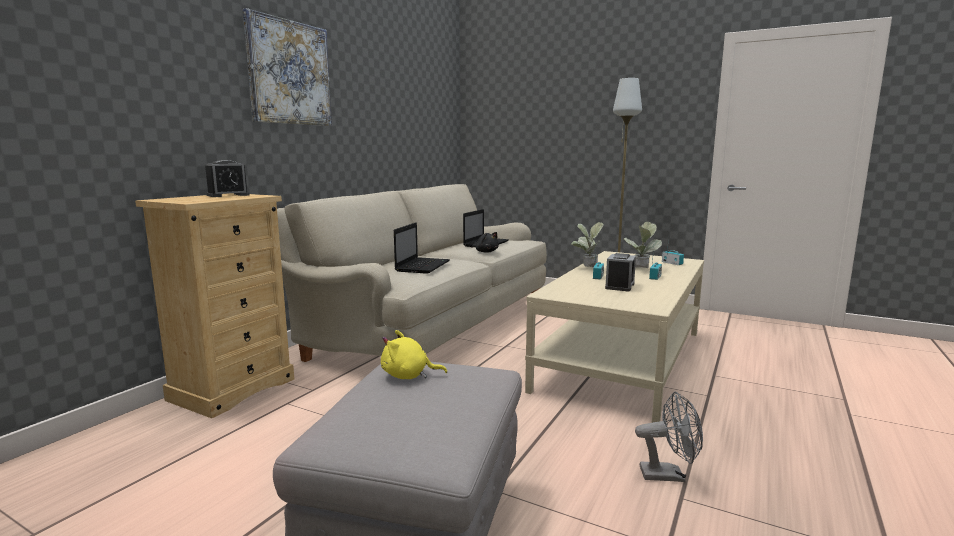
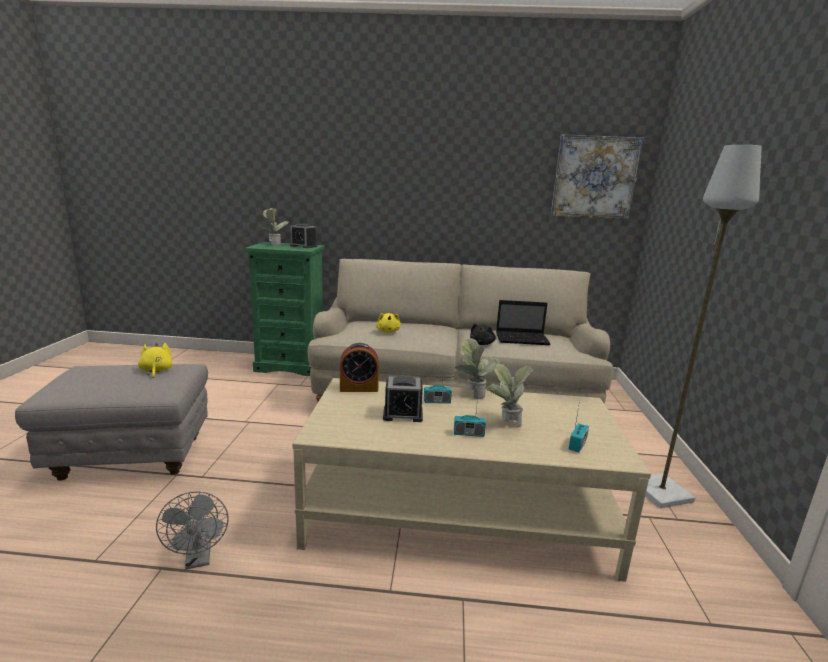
camera: 65 degrees right, 5 degrees up
beige dresser [135,193,294,418] -> green dresser [245,242,325,376]
picture [243,8,332,126] -> picture moved to [551,134,644,220]
laptop [394,222,450,274] -> yellow plush toy [376,313,401,333]
none -> potted plant [258,208,289,246]
none -> alarm clock [340,343,379,392]

